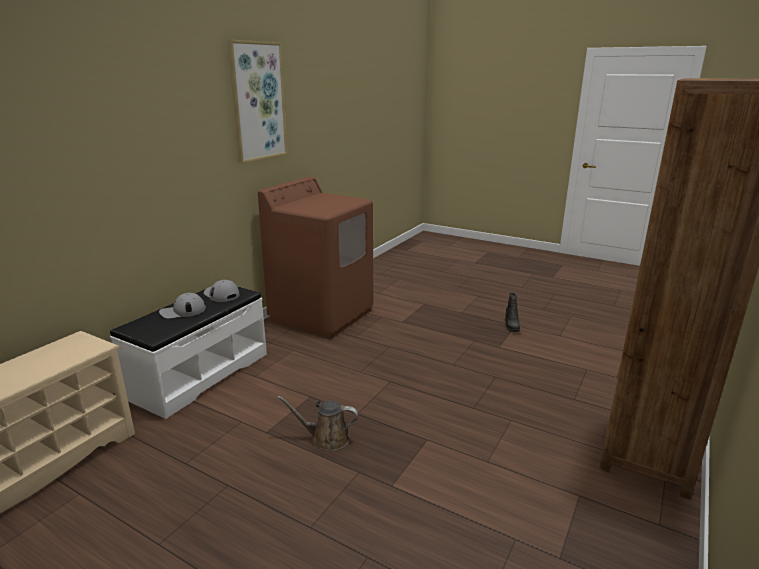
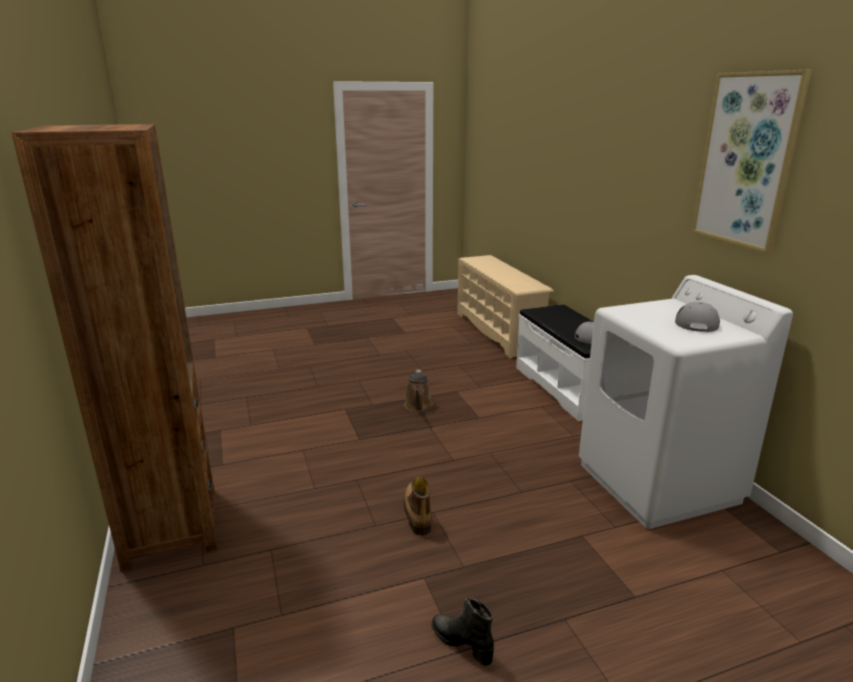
camera: 130 degrees right, 0 degrees up
grey cap [159,293,206,319] -> grey cap moved to [675,302,720,332]
brown washing machine [258,177,373,339] -> white washing machine [579,275,793,529]
brown watering can [277,396,358,451] -> brown watering can turned 135 degrees clockwise [404,370,433,412]
none -> boot [404,477,431,536]

